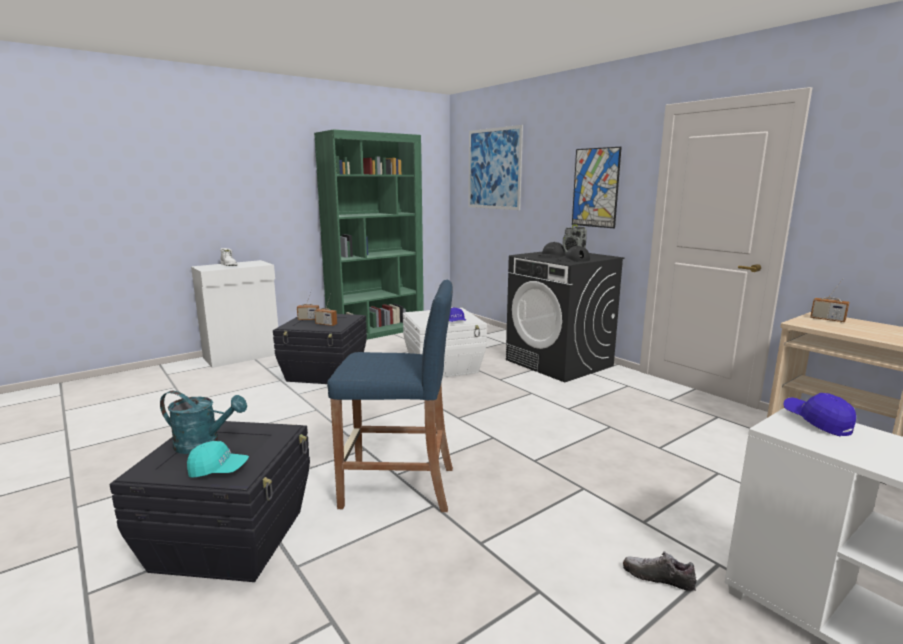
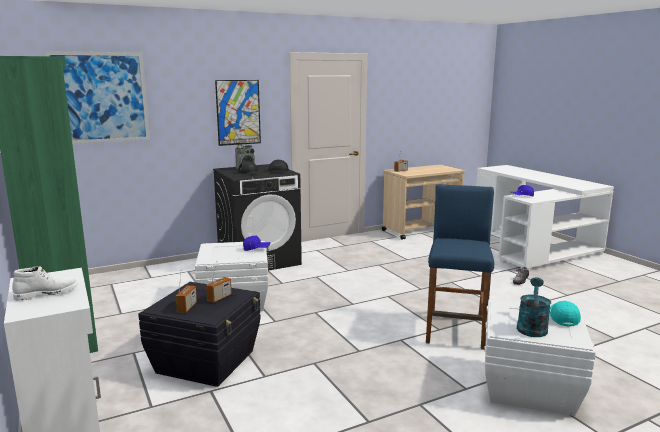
camera: 80 degrees left, 0 degrees up
black storage box [109,421,310,582] -> white storage box [484,300,596,416]

